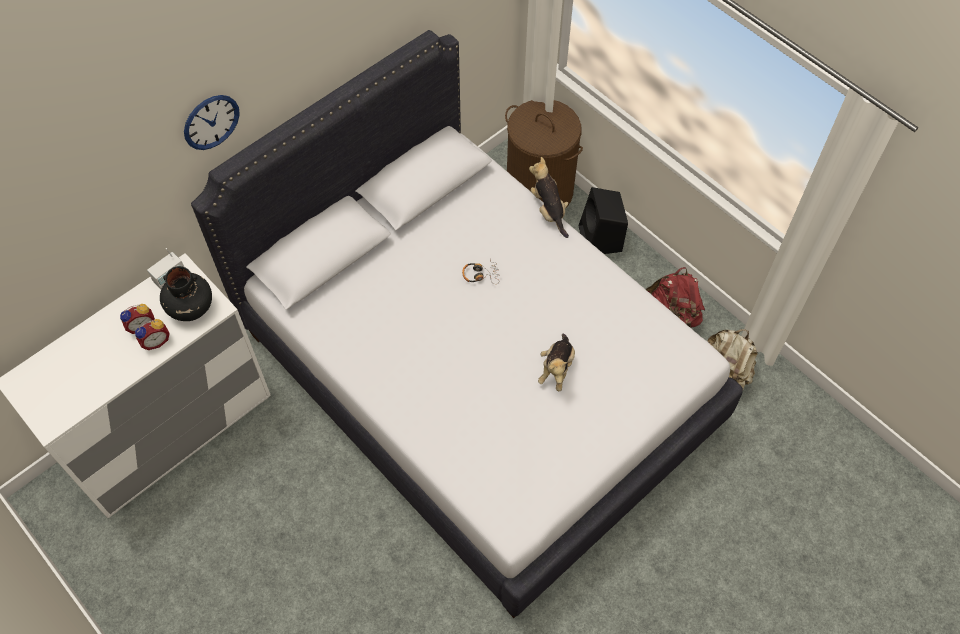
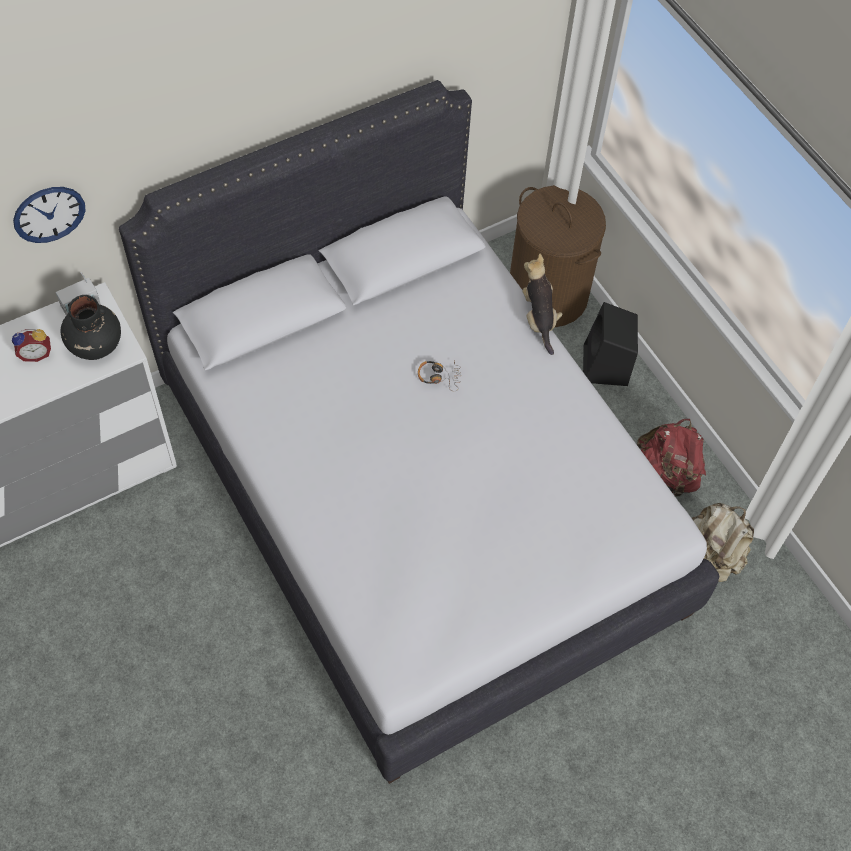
camera: 10 degrees right, 0 degrees up
alarm clock [135,319,170,350] -> none
wall clock [184,95,240,150] -> wall clock moved to [13,187,85,243]
plush toy [538,334,575,392] -> none

